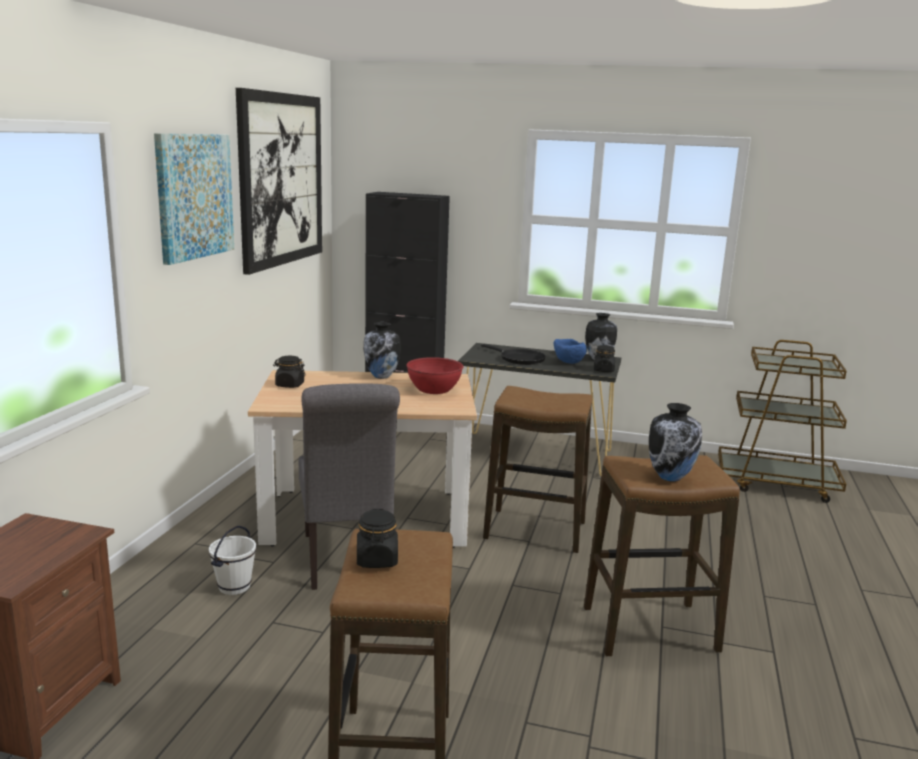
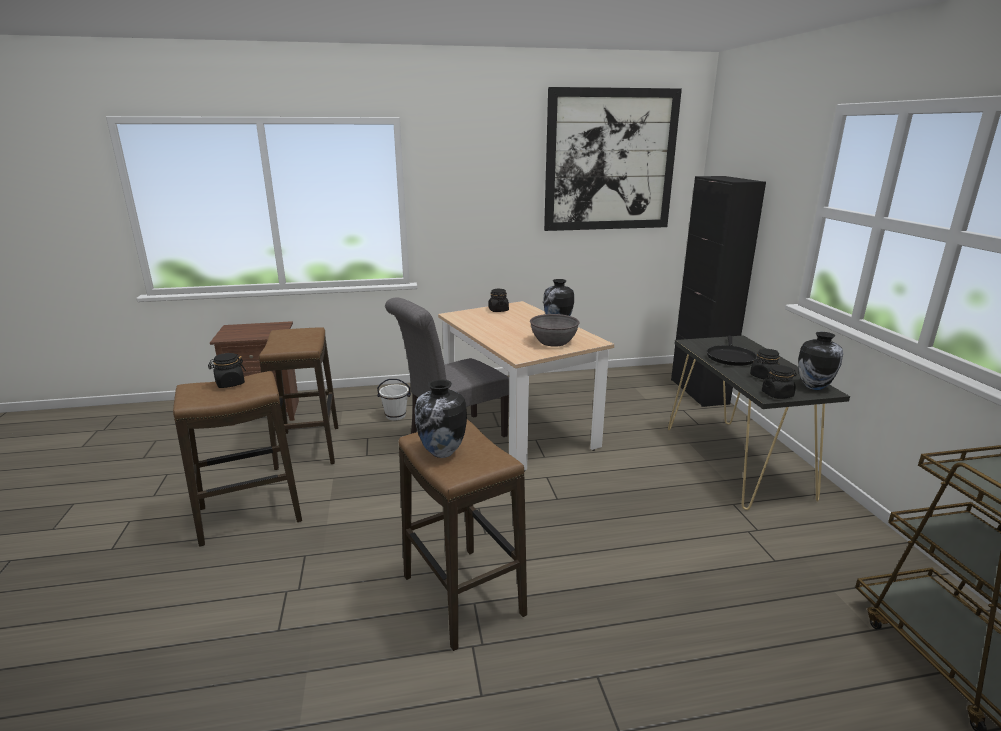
camera: 65 degrees right, 5 degrees up
picture [154,133,234,265] -> none
red bowl [406,357,463,394] -> grey bowl [530,314,579,347]
stool [483,386,592,553] -> stool moved to [259,327,338,470]
blue bowl [553,339,587,364] -> black jar [750,349,780,380]

